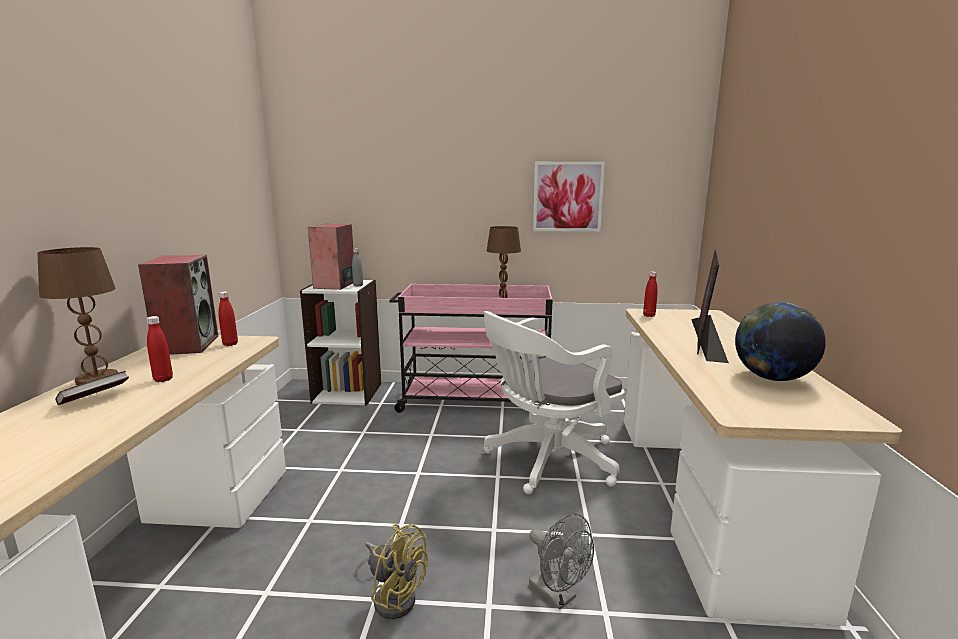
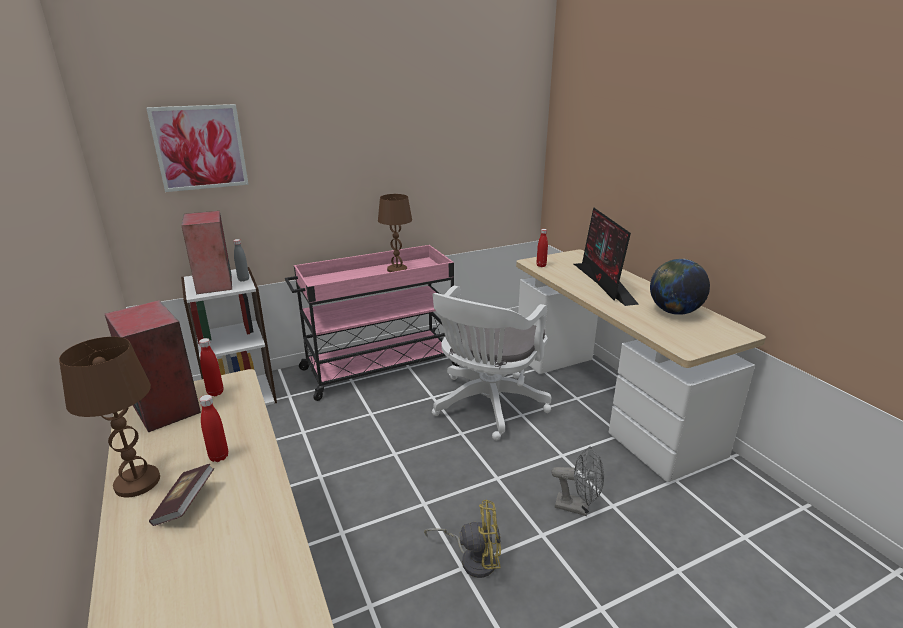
camera: 30 degrees left, 10 degrees up
picture [533,162,605,232] -> picture moved to [146,104,249,192]

